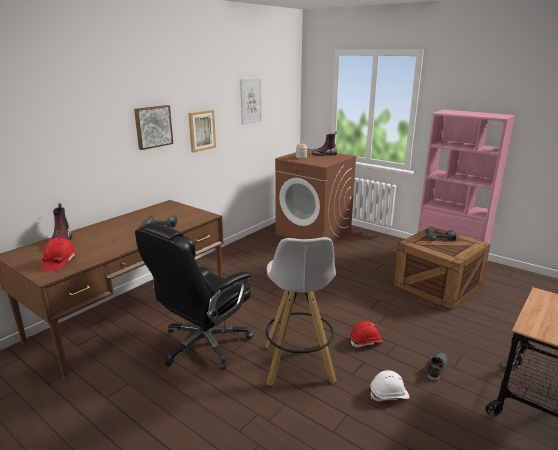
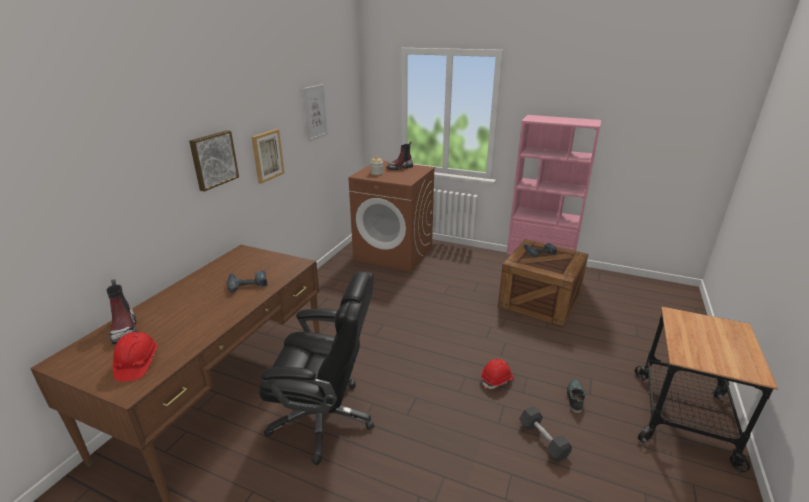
camera: 15 degrees left, 5 degrees up
black office chair [135,223,253,370] -> black office chair turned 105 degrees counterclockwise [259,271,374,465]
white stool [265,237,337,386] -> none
white hard hat [370,370,409,401] -> black dumbbell [519,406,572,462]

